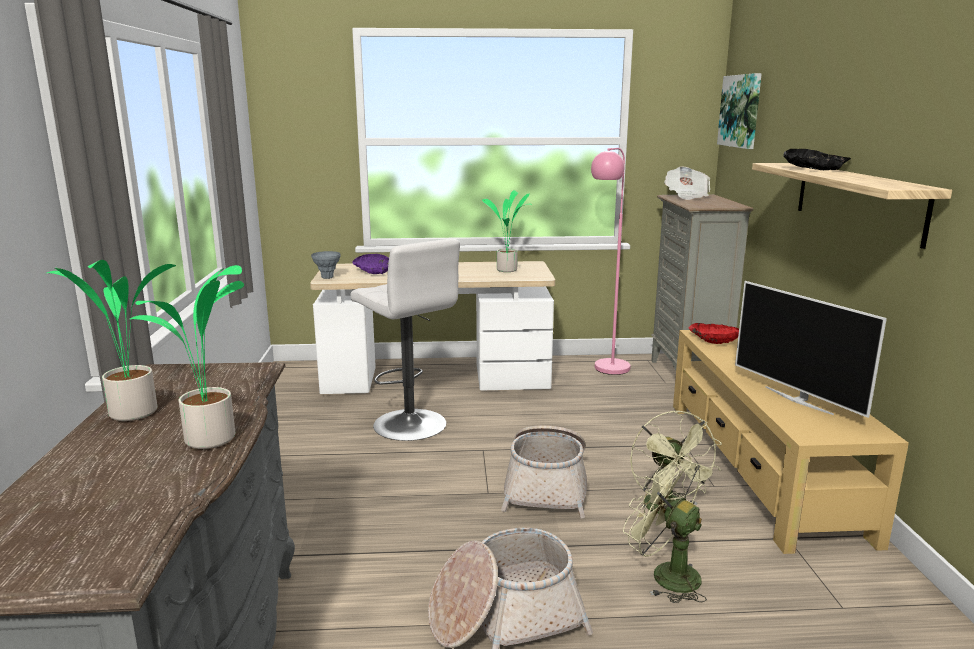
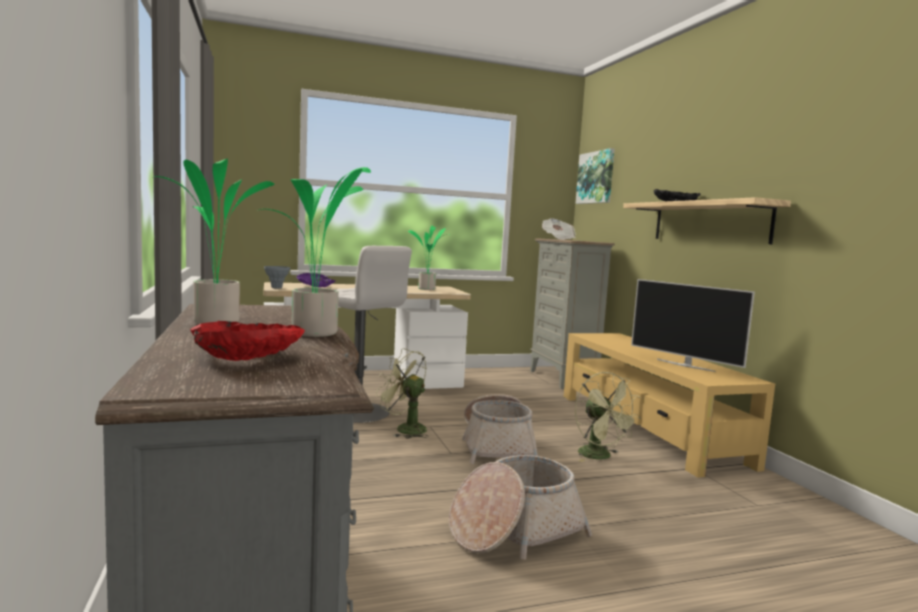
camera: 15 degrees left, 10 degrees down
pink floor lamp [591,148,631,375] -> none
green fan [623,455,707,603] -> green fan moved to [376,349,429,439]
red bowl [689,323,739,344] -> red bowl moved to [190,321,305,361]

